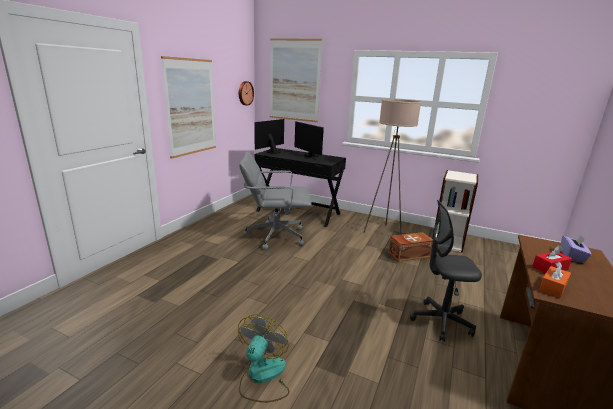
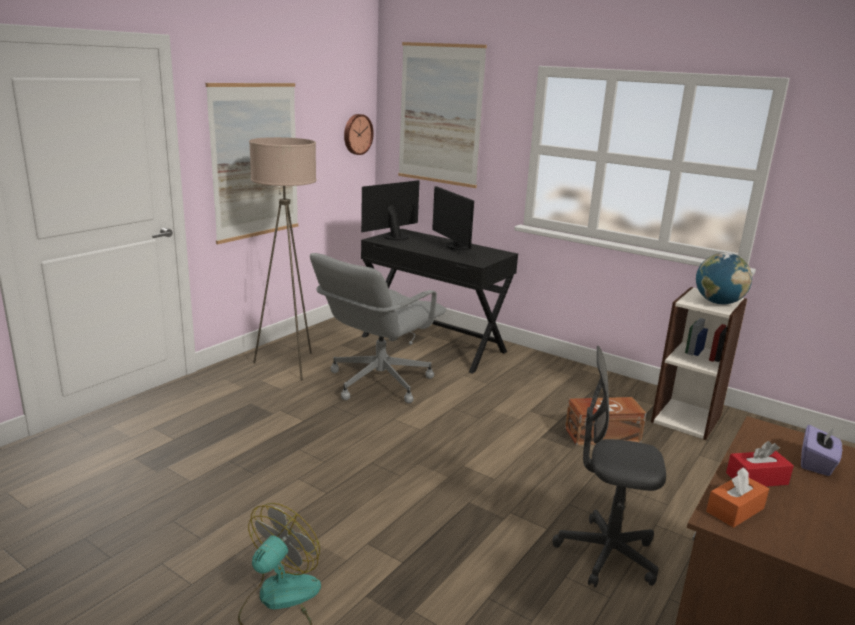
camera: 10 degrees right, 0 degrees up
grey office chair [239,152,312,250] -> grey office chair turned 60 degrees counterclockwise [310,253,447,403]
beige floor lamp [363,99,421,235] -> beige floor lamp moved to [249,137,317,380]
none -> globe [696,253,752,305]

